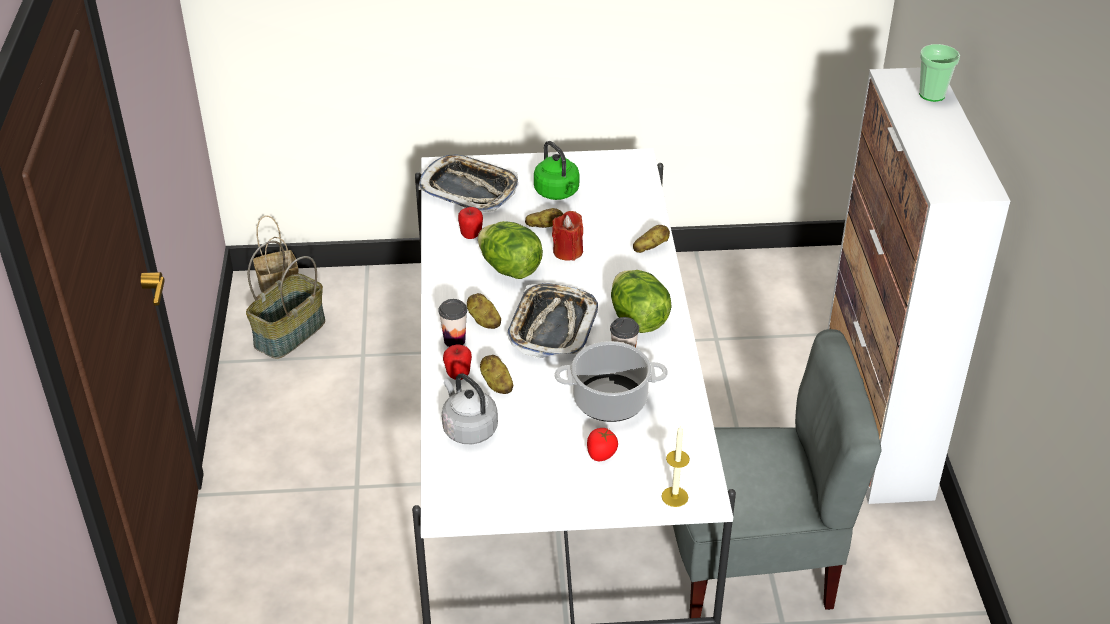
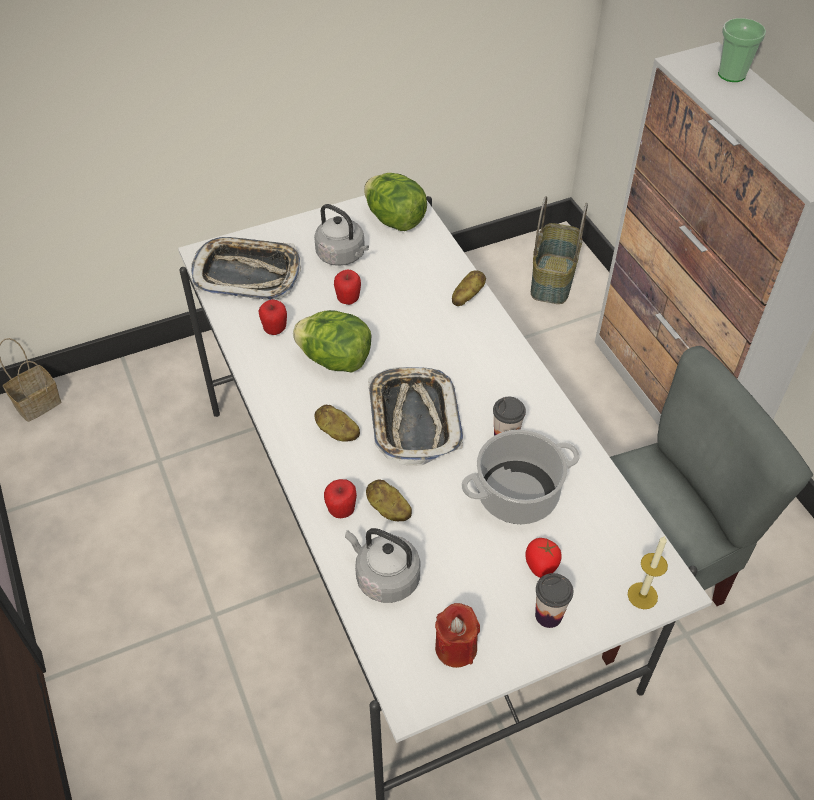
camera: 20 degrees left, 10 degrees up
basket [246,241,325,359] -> basket moved to [531,196,588,304]
cup [439,299,467,347] -> cup moved to [535,573,573,628]
potato [525,208,563,228] -> apple [334,269,361,305]
green kettle [534,141,579,200] -> grey kettle [314,204,369,266]
red candle [552,211,583,261] -> red candle moved to [435,603,480,668]
lettuce [611,270,672,333] -> lettuce moved to [364,173,427,231]

